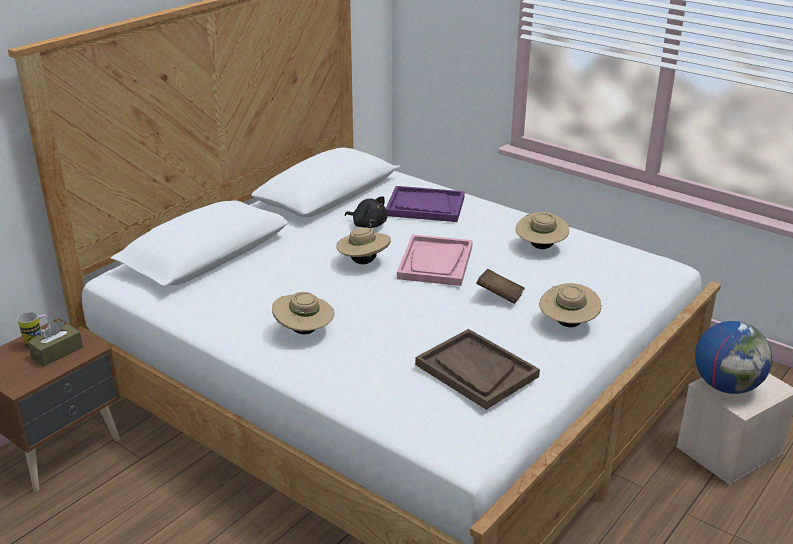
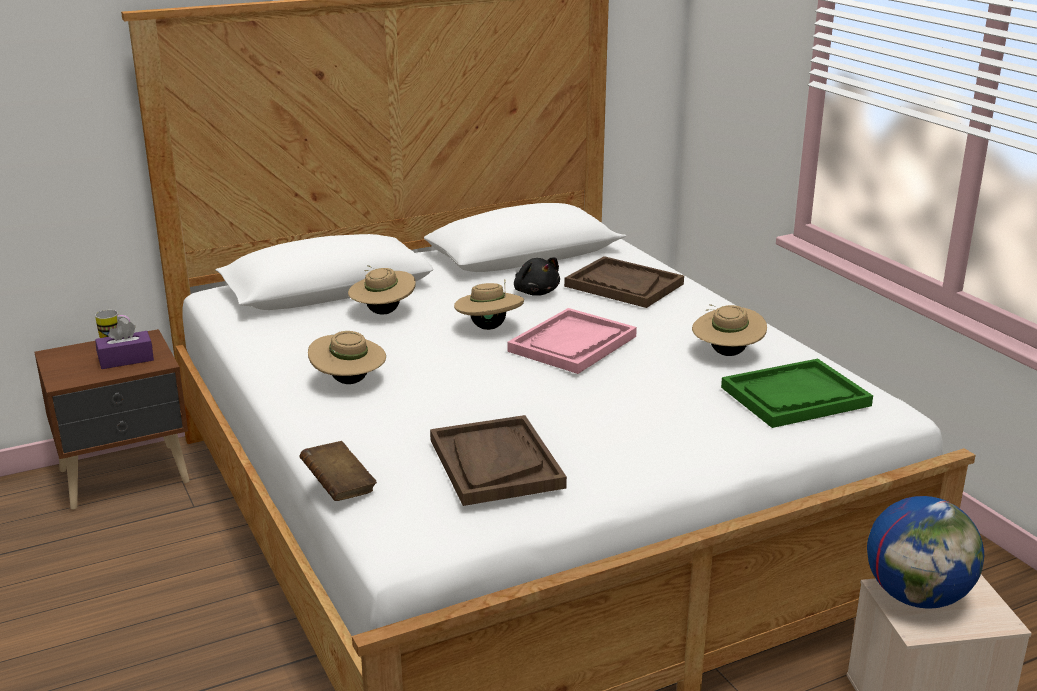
camera: 25 degrees right, 5 degrees down
brown tissue box [28,320,83,366] -> purple tissue box [95,321,154,369]
purple tray [386,186,465,222] -> brown tray [564,256,684,308]
brown book [476,269,525,304] -> brown book moved to [299,441,377,501]
beige hat [539,283,601,327] -> beige hat moved to [348,266,416,315]
none -> green tray [721,359,873,428]

